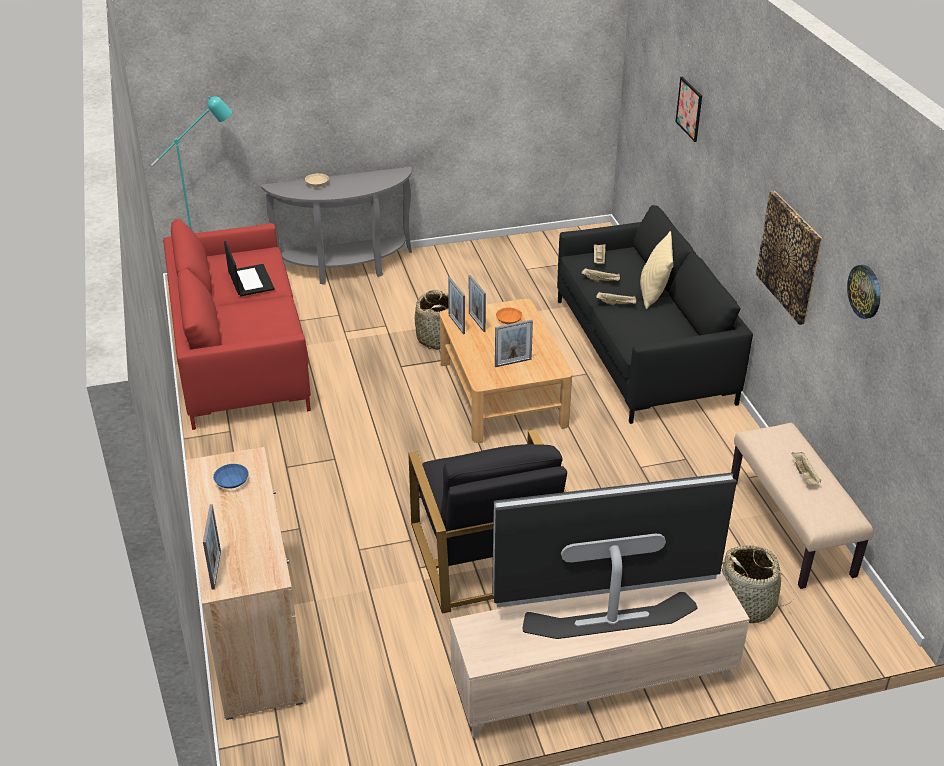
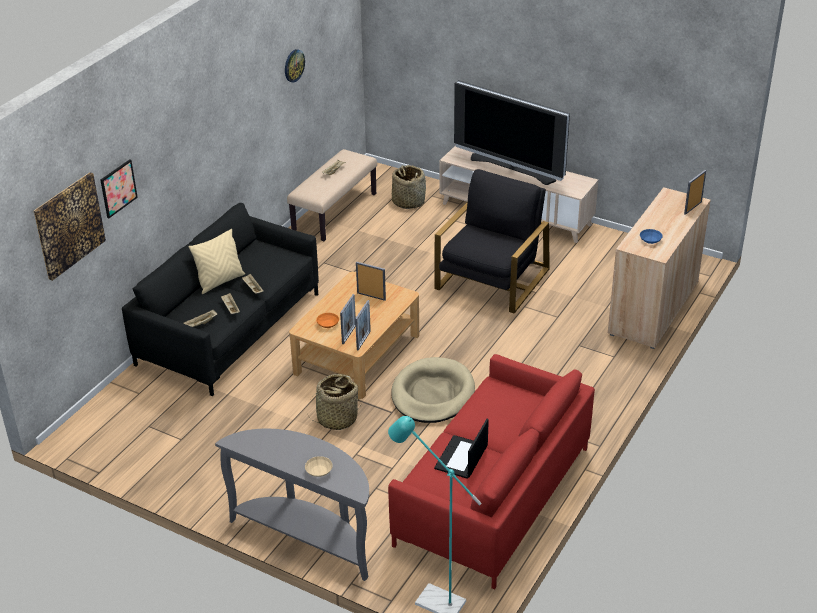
camera: 135 degrees left, 0 degrees up
picture [756,191,822,325] -> picture moved to [34,172,106,281]
none -> beige dog bed [391,357,475,423]

